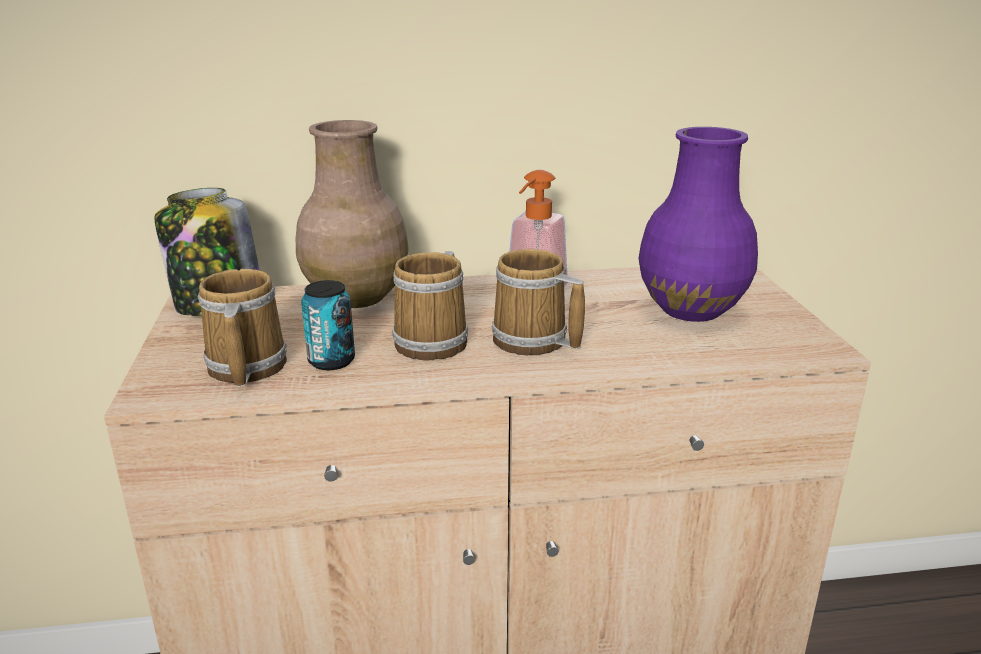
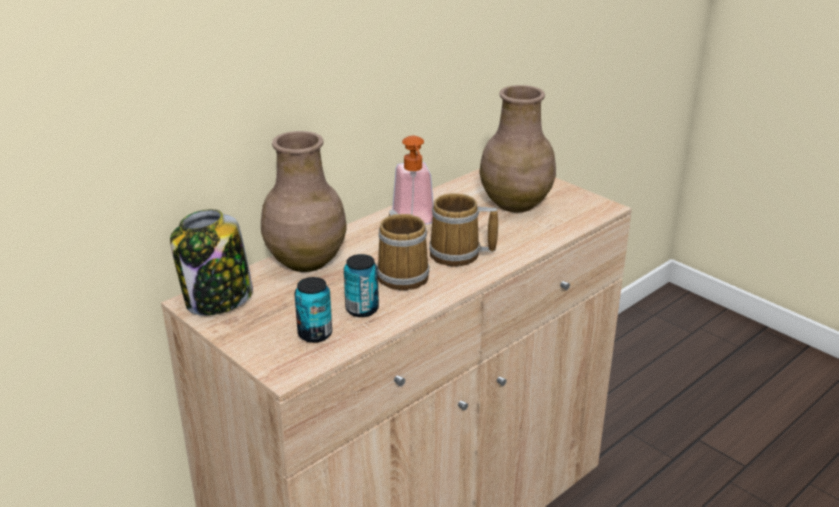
camera: 35 degrees left, 5 degrees up
mug [198,269,287,387] -> can [294,277,332,343]
purple vase [638,127,758,322] -> brown vase [480,85,556,212]

